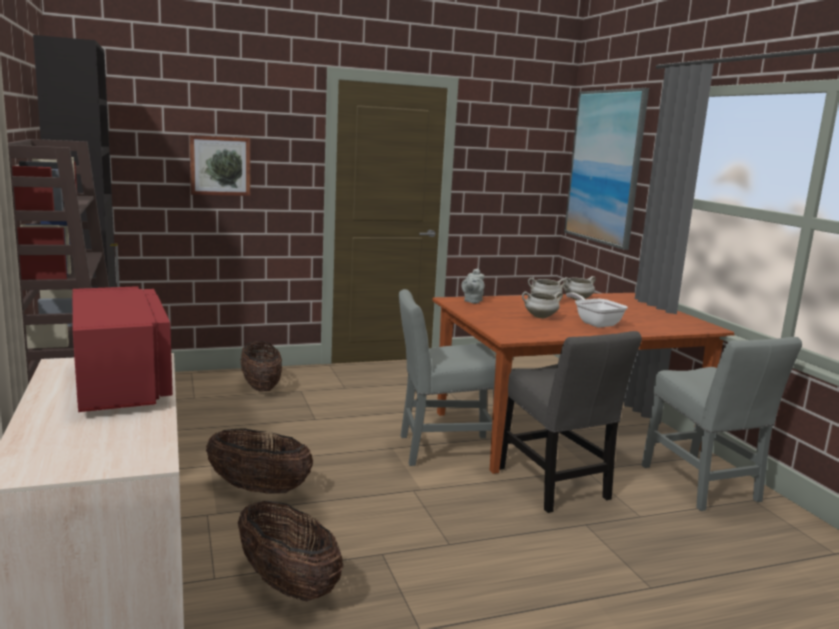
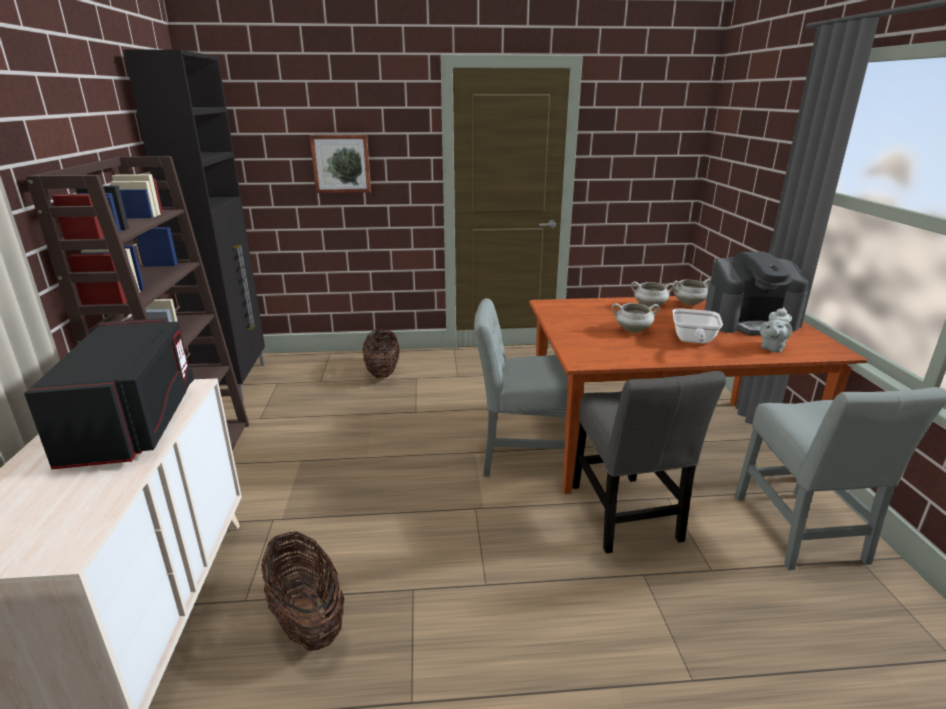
camera: 15 degrees right, 10 degrees up
red microwave [72,286,173,412] -> black microwave [24,318,194,469]
basket [206,428,313,494] -> none
grey teapot [461,268,485,304] -> grey teapot moved to [760,307,792,353]
picture [564,88,649,250] -> none
frying pan [566,293,628,328] -> frying pan turned 150 degrees counterclockwise [673,308,723,344]
none -> coffee machine [705,251,809,335]

